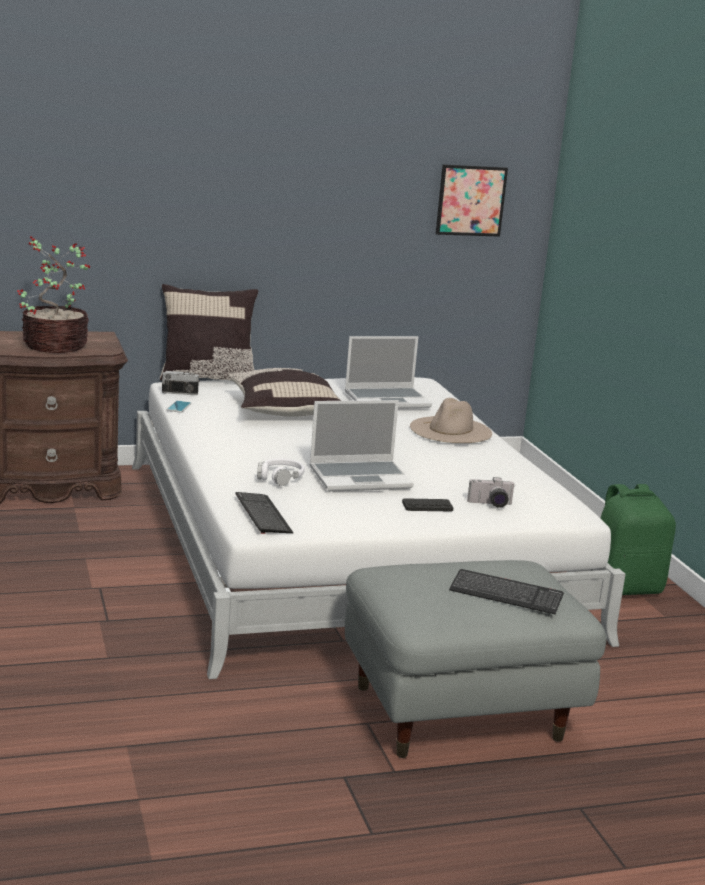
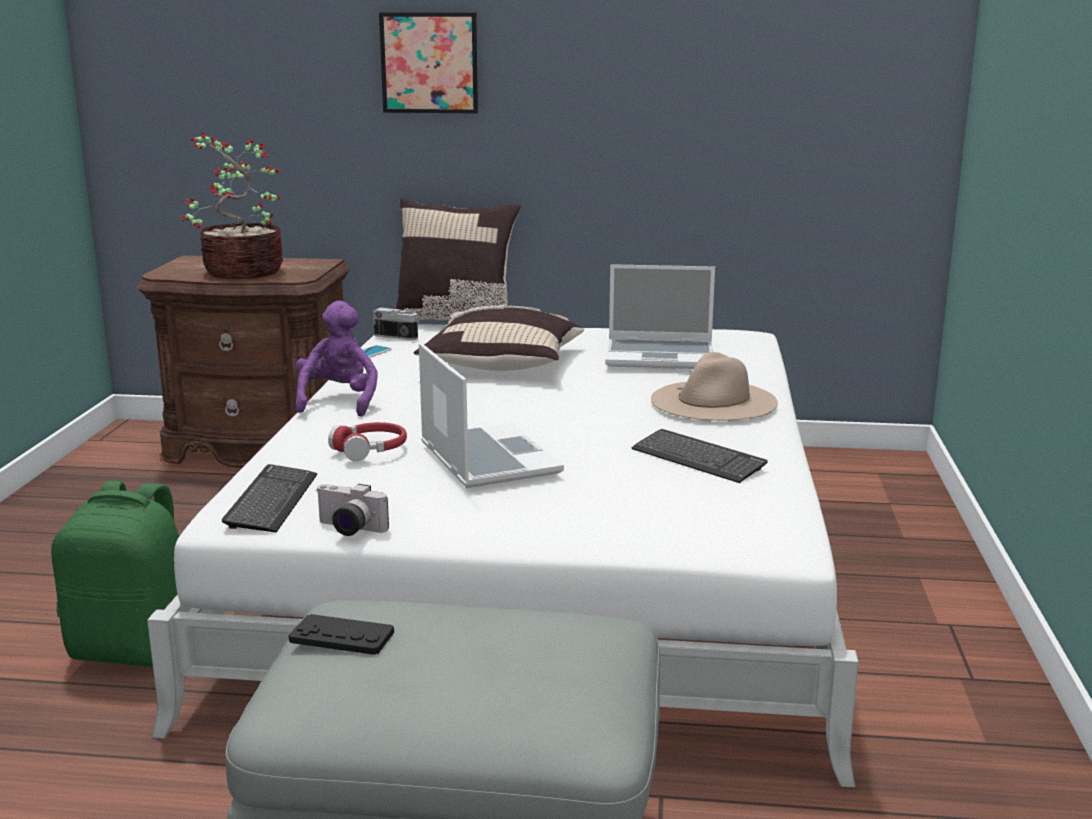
camera: 25 degrees right, 0 degrees up
white headphones [257,458,305,486] -> red headphones [328,422,407,461]
laptop [310,400,414,492] -> laptop turned 120 degrees counterclockwise [419,343,564,488]
black game controller [402,498,453,512] -> black game controller moved to [289,614,394,655]
picture [436,164,508,237] -> picture moved to [379,13,478,113]
keyboard [449,569,564,614] -> keyboard moved to [632,429,768,483]
camera [467,477,515,508] -> camera moved to [316,484,389,536]
green backpack [601,484,676,595] -> green backpack moved to [51,481,179,667]
none -> purple plush toy [295,301,378,416]

